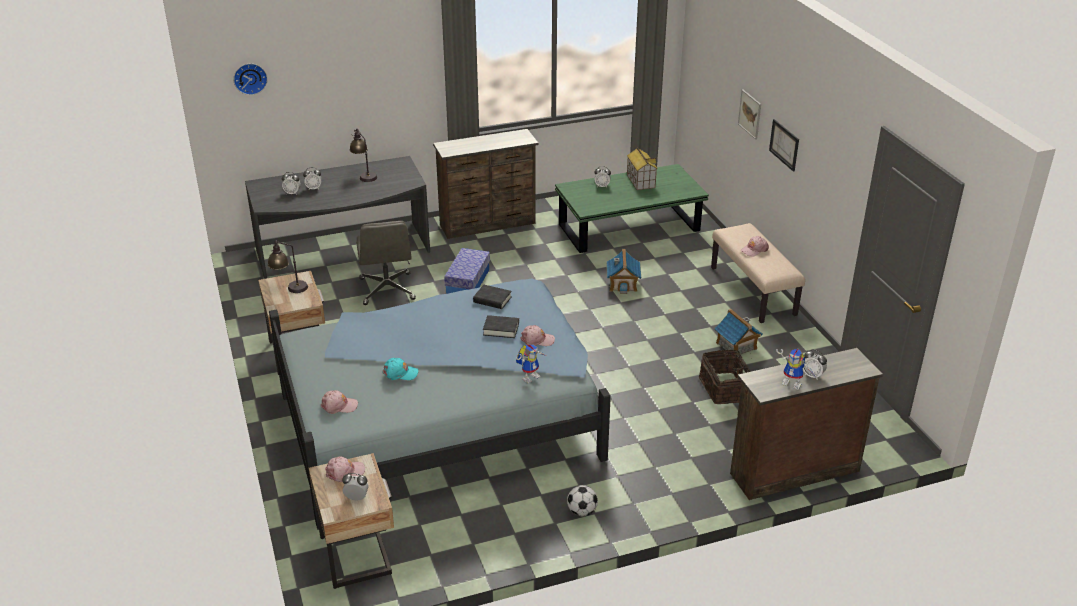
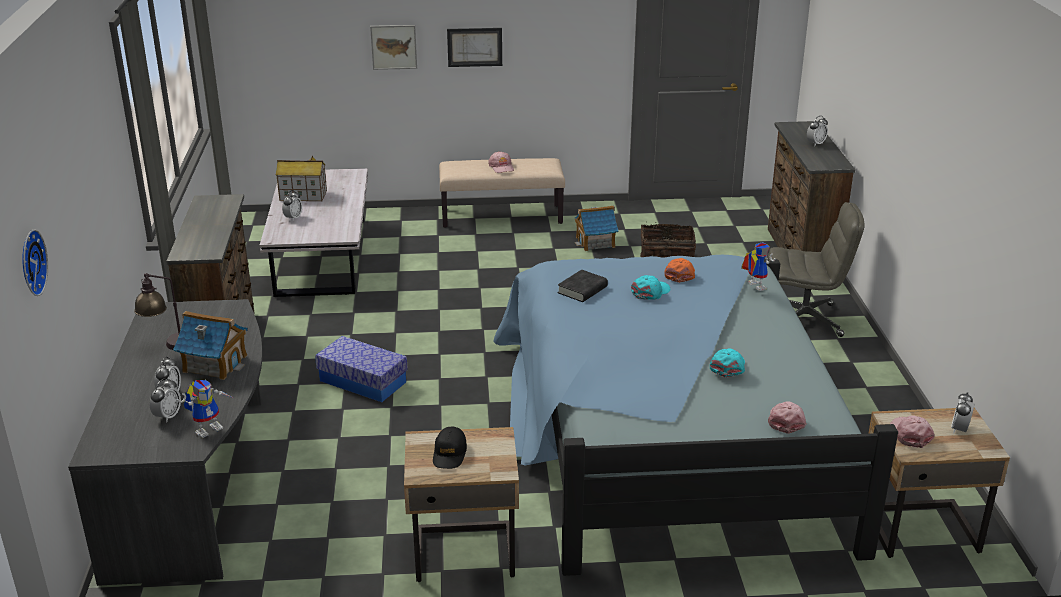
camera: 75 degrees left, 5 degrees down
table lamp [268,241,308,293] -> black cap [433,426,467,469]
grey office chair [356,221,416,305] -> grey office chair moved to [768,202,864,337]
black book [483,315,519,338] -> turquoise cap [631,275,670,300]
pink cap [521,325,555,346] -> orange cap [664,258,695,283]
green coffee table [555,164,709,253] -> white coffee table [260,168,368,297]
football [567,485,598,516] -> none
toy house [606,249,642,294] -> toy house moved to [173,311,248,380]
toy robot [776,349,816,390] -> toy robot moved to [177,380,233,438]

